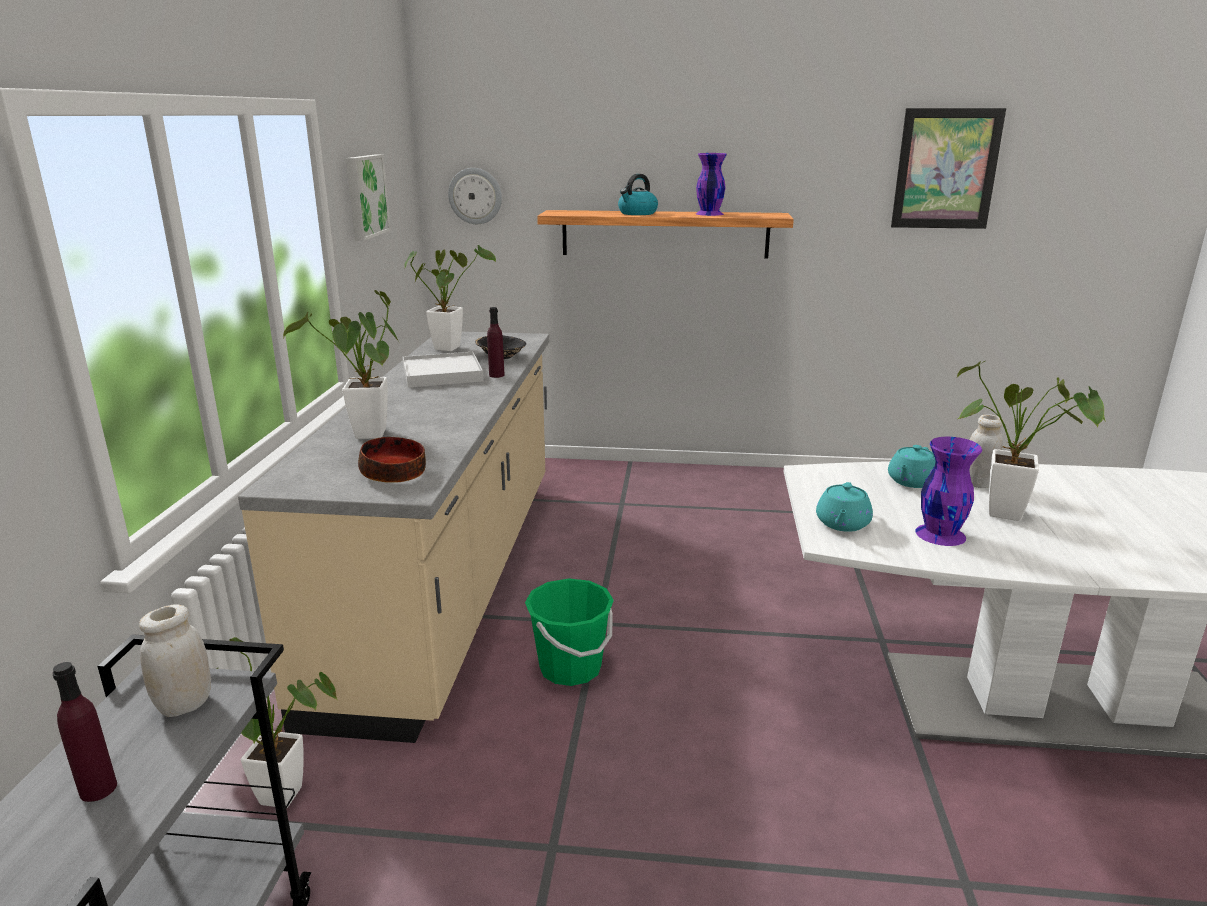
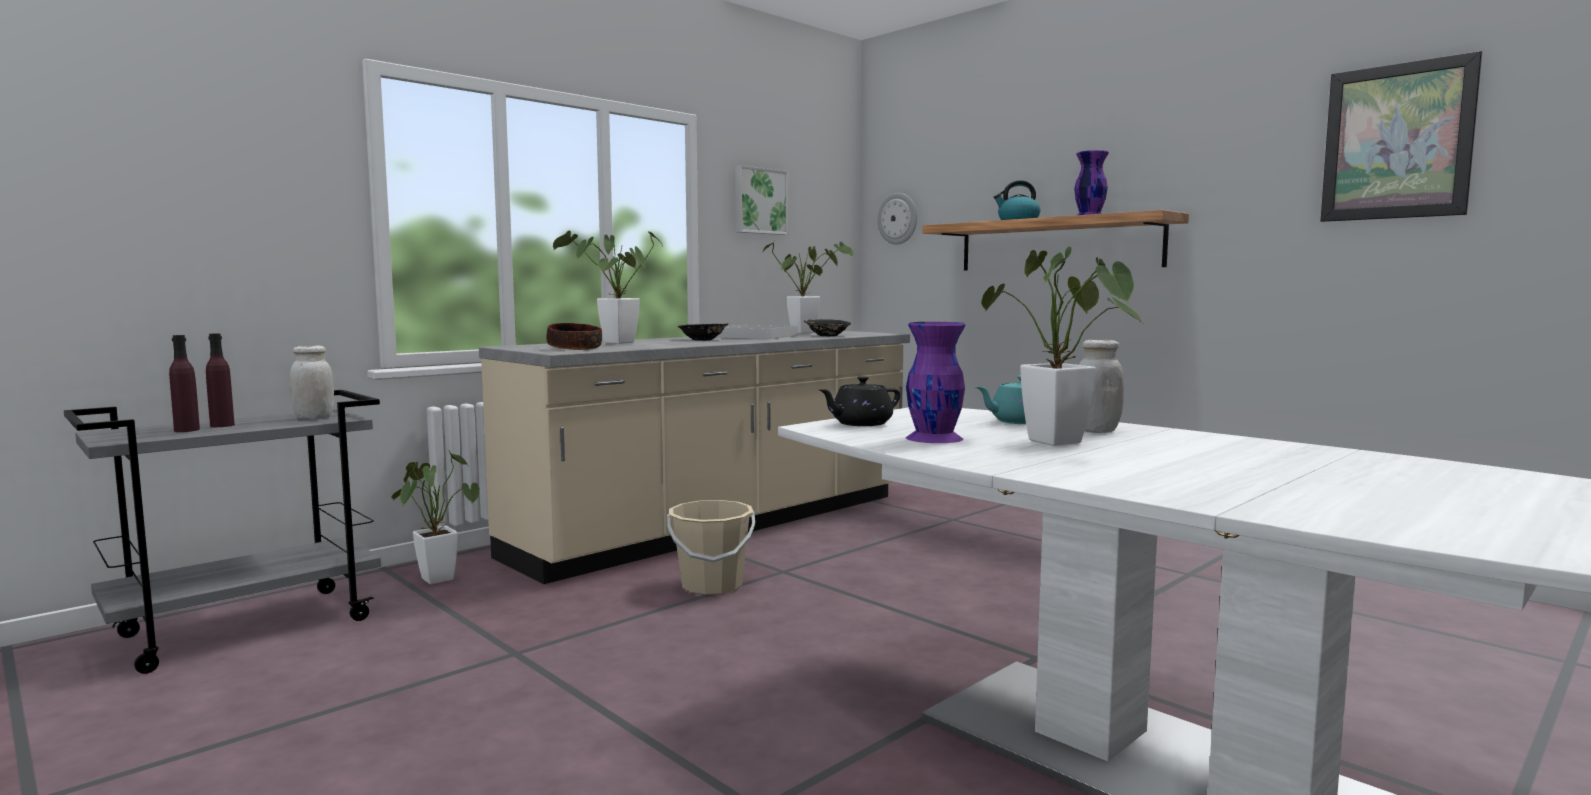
camera: 40 degrees right, 15 degrees down
purple bottle [487,307,504,378] -> purple bottle moved to [169,335,200,432]
green bucket [525,578,614,686] -> beige bucket [667,500,755,595]
turquoise teapot [816,482,873,532] -> black teapot [820,376,900,426]
none -> black bowl [677,323,729,341]

